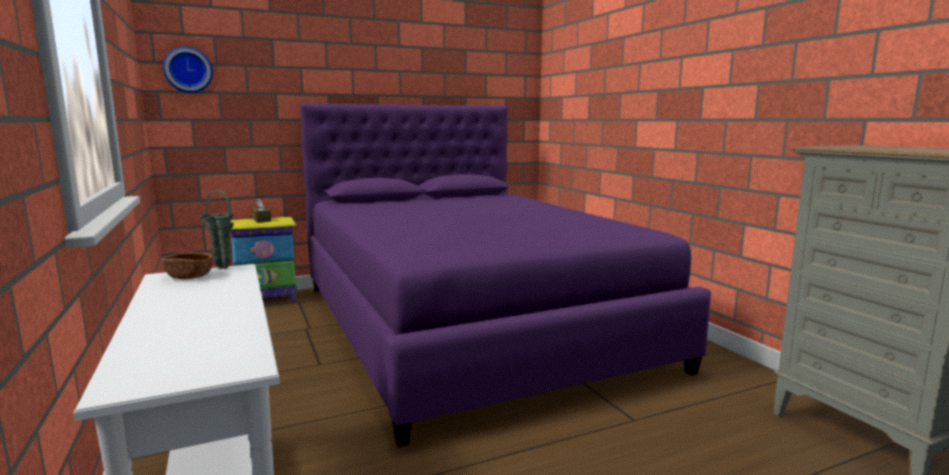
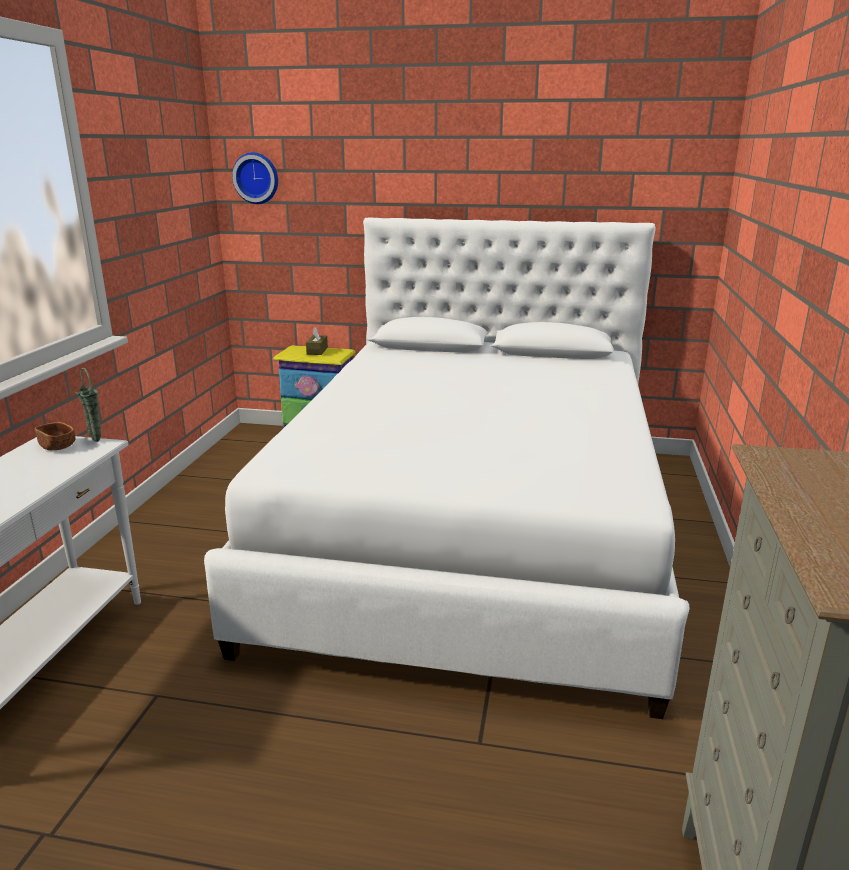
camera: 35 degrees right, 10 degrees up
purple bed [300,103,711,447] -> white bed [204,217,690,719]

